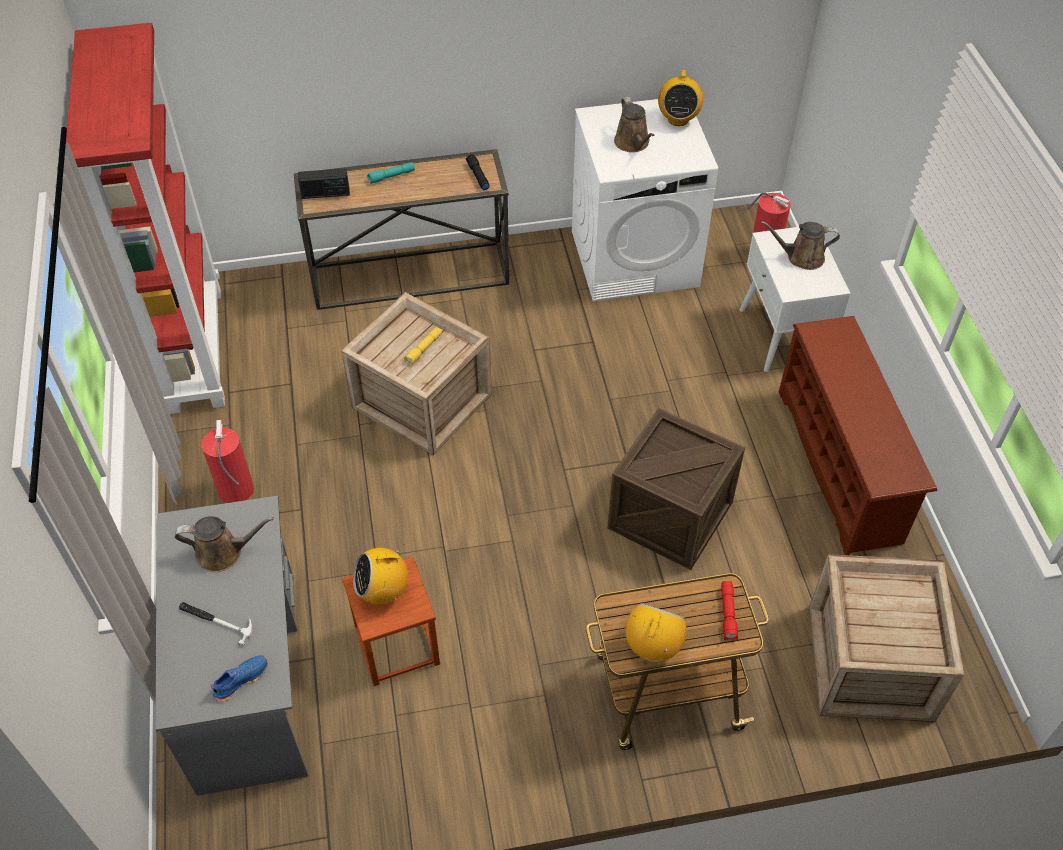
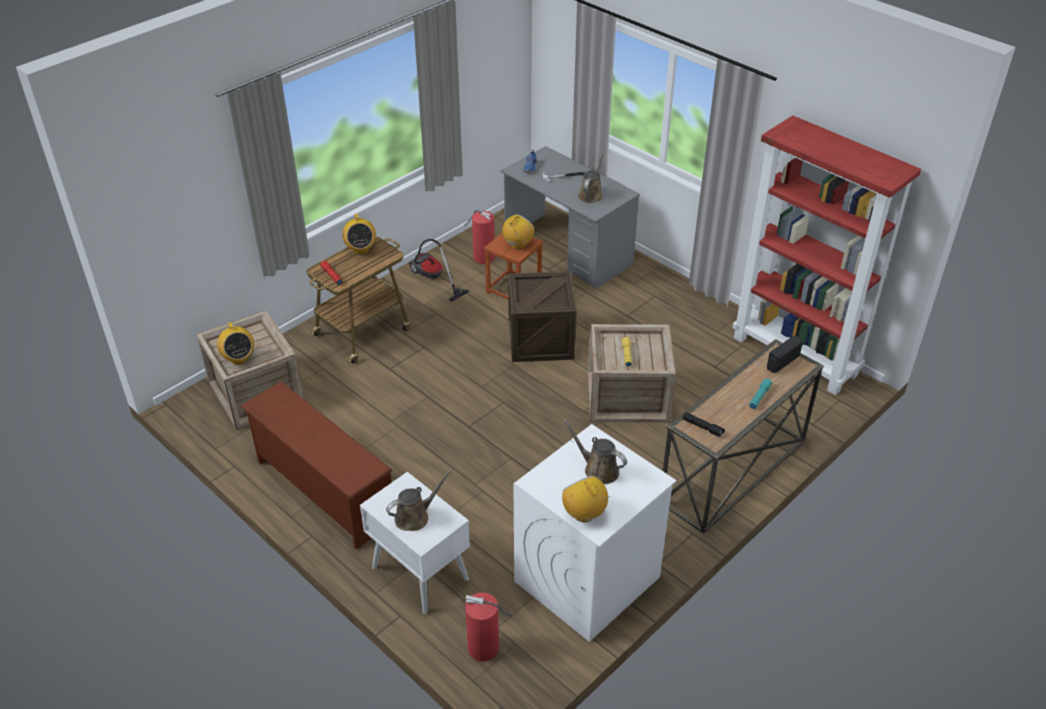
camera: 145 degrees right, 10 degrees down
brown watering can [175,516,274,572] -> brown watering can turned 150 degrees clockwise [578,152,604,203]
fire extinguisher [202,420,254,503] -> fire extinguisher moved to [464,210,495,264]
crate [607,408,745,570] -> crate moved to [508,271,577,362]
none -> radio [217,322,254,364]
none -> vacuum cleaner [409,239,470,302]

